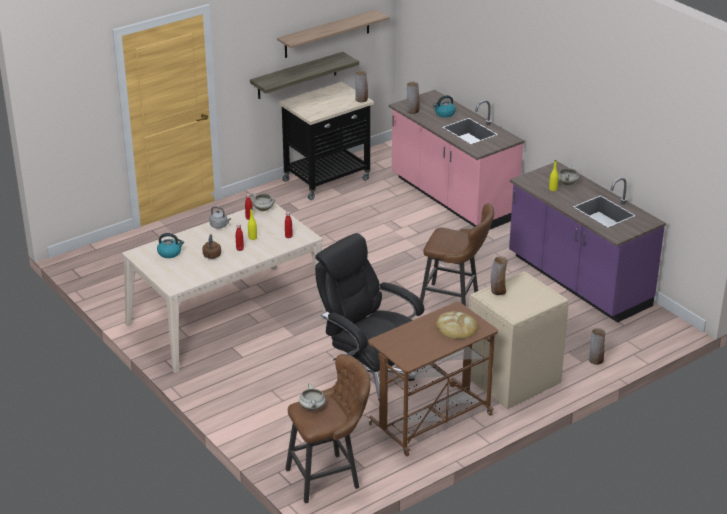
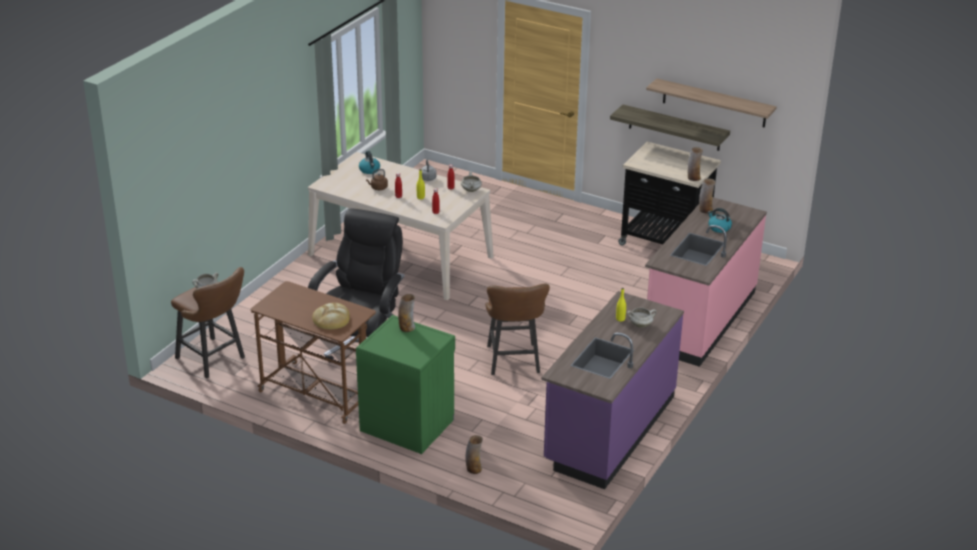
camera: 65 degrees right, 0 degrees up
beige washing machine [469,271,569,409] -> green washing machine [356,315,455,454]

